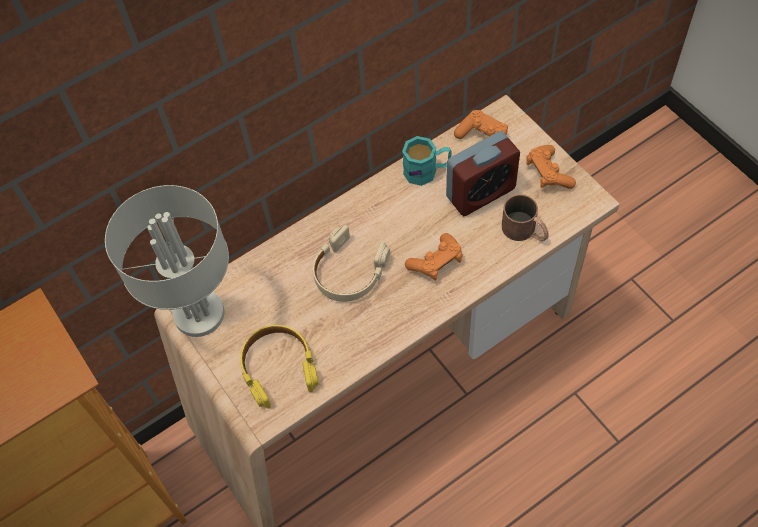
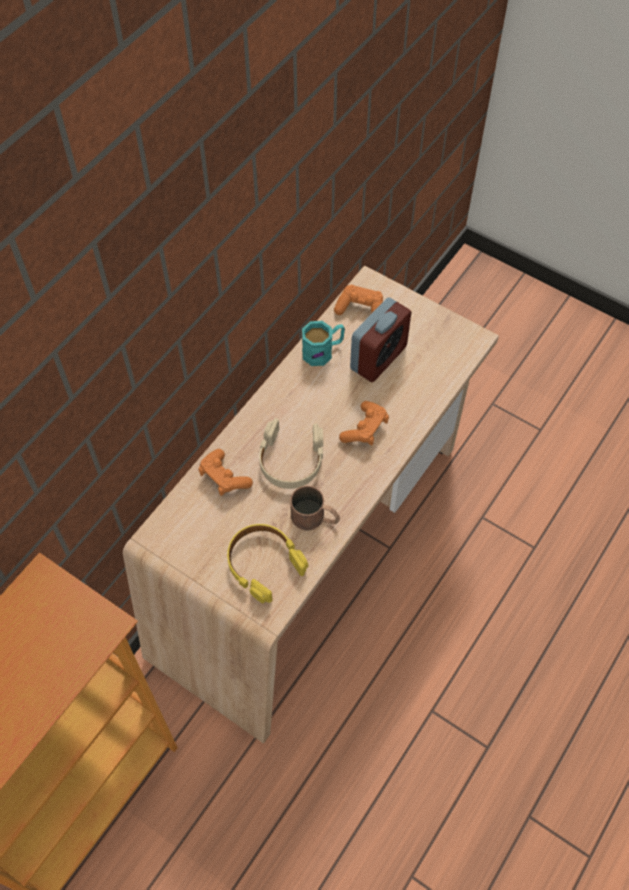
camera: 25 degrees left, 0 degrees up
grey table lamp [105,185,229,337] -> none
brown mug [502,194,549,241] -> brown mug moved to [290,486,340,530]
orange game controller [526,145,576,189] -> orange game controller moved to [198,449,253,496]

